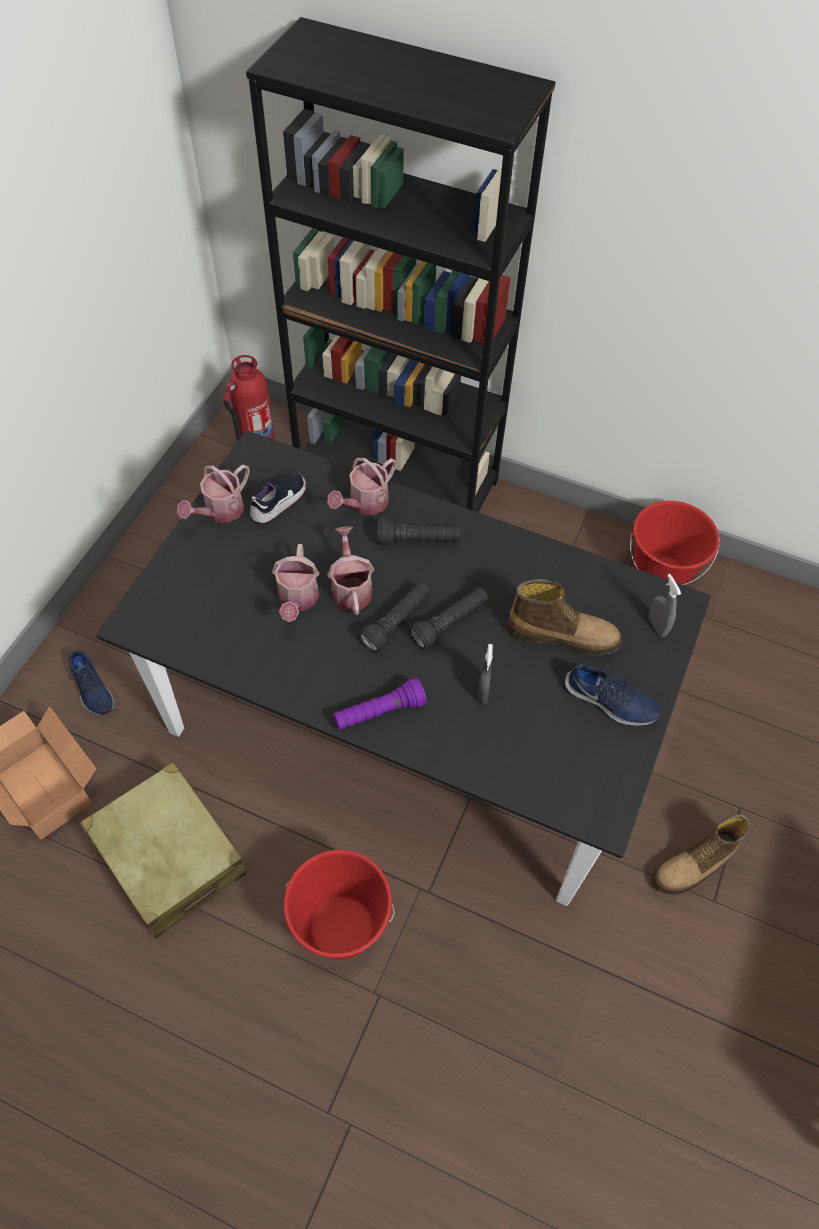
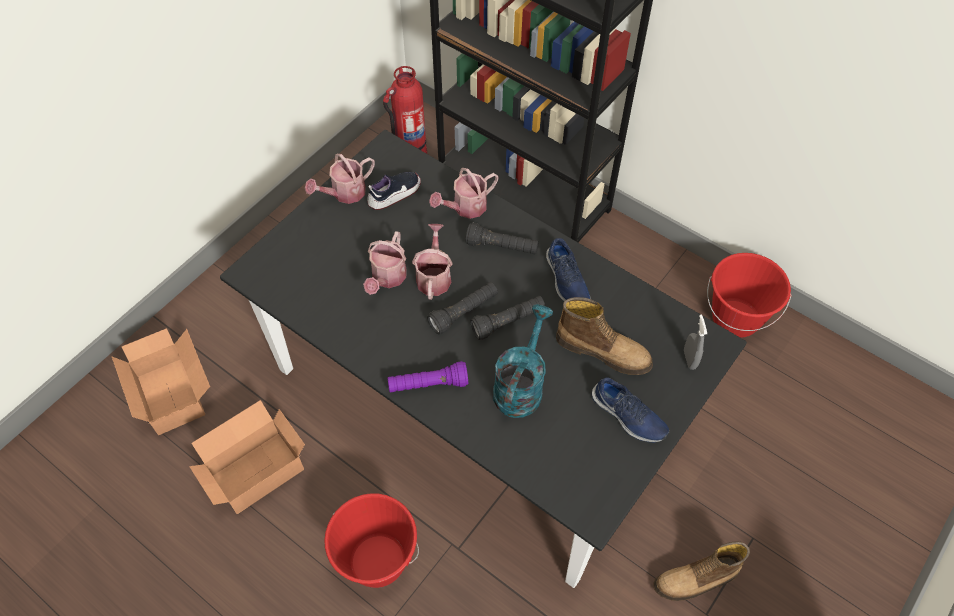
camera: 15 degrees right, 0 degrees up
blue shoe [69,650,114,716] -> blue shoe moved to [546,238,591,302]
beige suitcase [80,762,246,939] -> cardboard box [189,400,305,514]
grey spray bottle [478,644,493,704] -> turquoise watering can [493,304,553,418]

